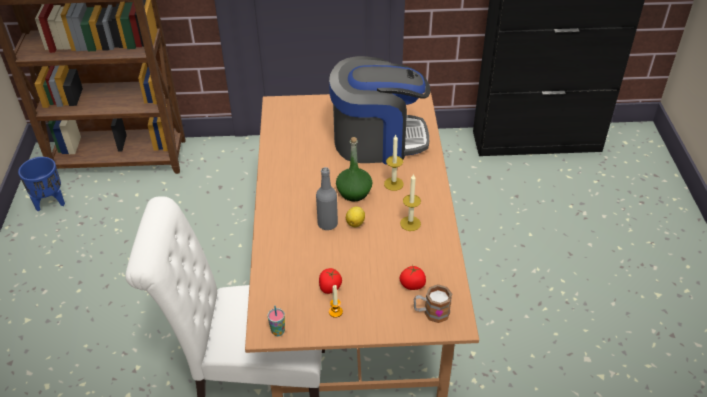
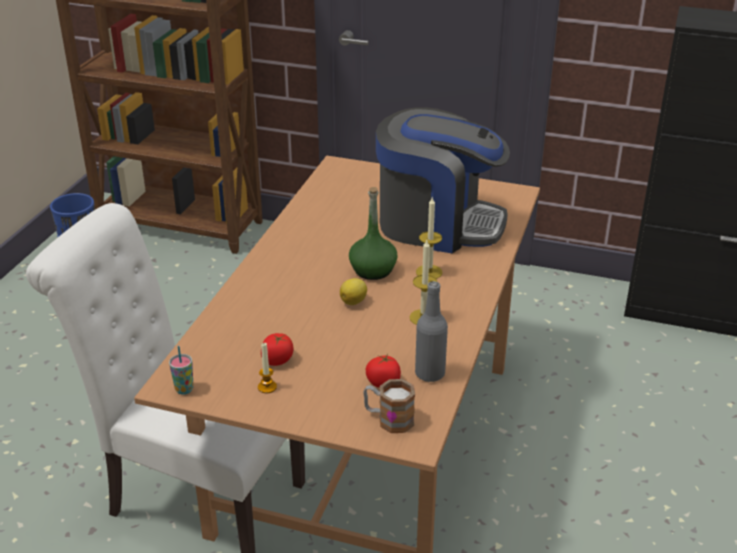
camera: 20 degrees right, 10 degrees down
grey bottle [316,167,338,230] -> grey bottle moved to [415,281,448,382]

